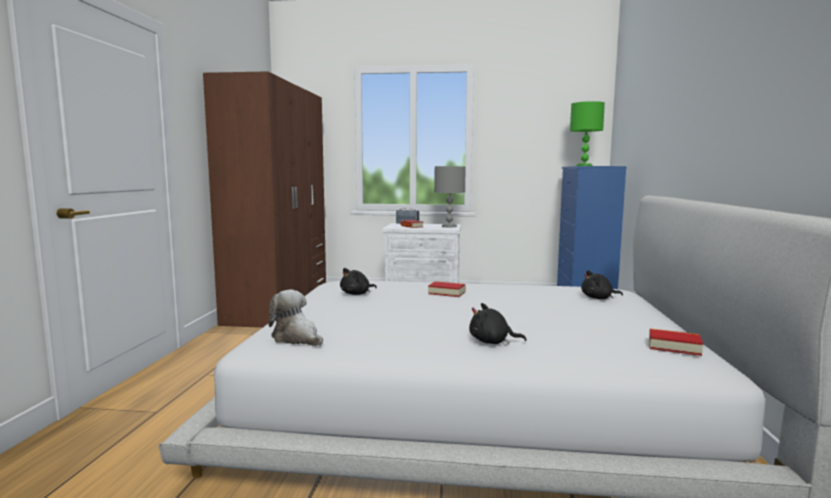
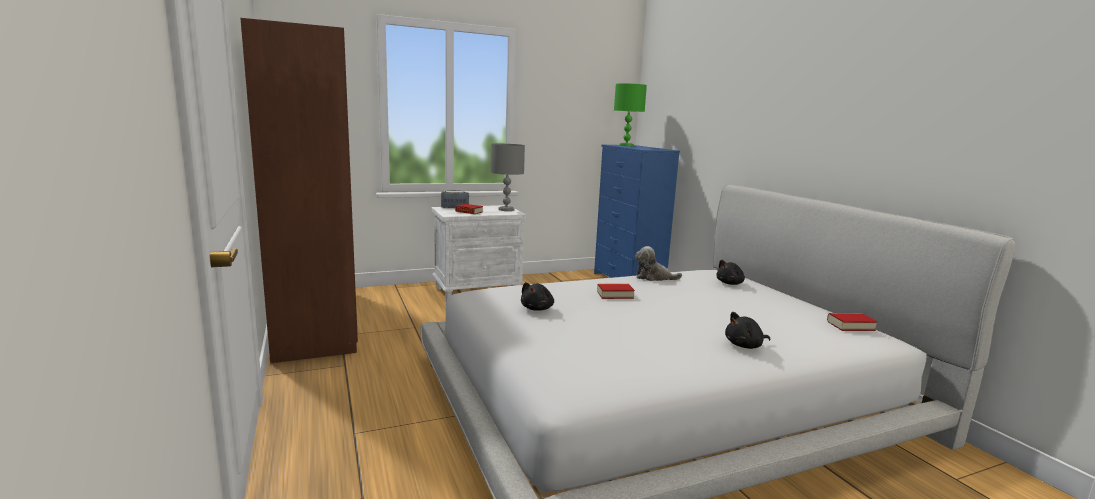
camera: 30 degrees left, 5 degrees up
plush toy [269,289,323,346] -> plush toy moved to [635,246,682,281]

